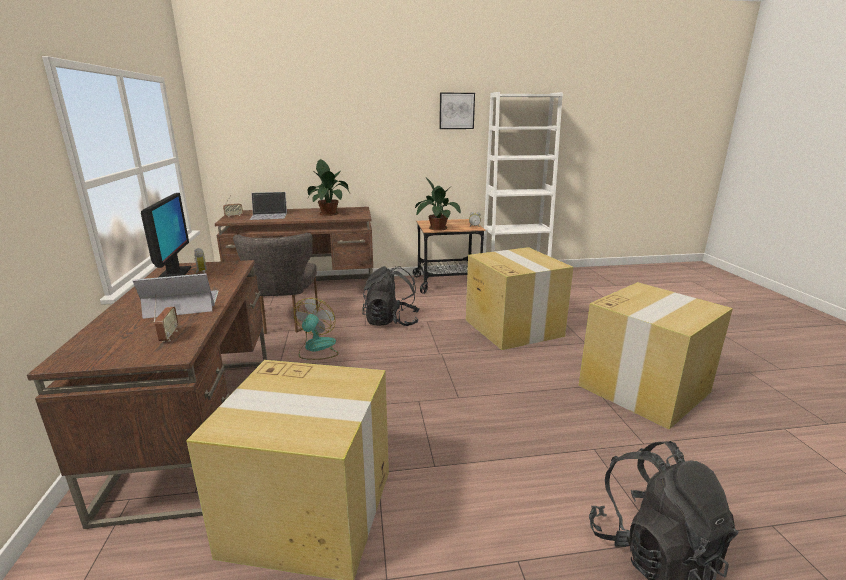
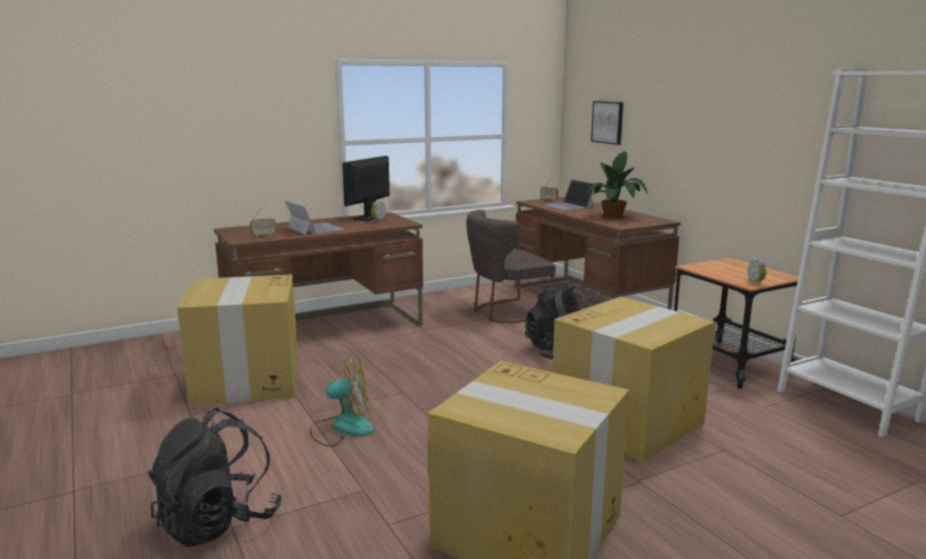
camera: 70 degrees right, 5 degrees down
monitor [141,193,192,277] -> monitor turned 150 degrees clockwise [342,156,390,221]
fan [294,298,339,360] -> fan moved to [310,355,374,447]
potted plant [415,177,461,231] -> none
picture [439,93,475,129] -> picture moved to [591,101,623,145]

